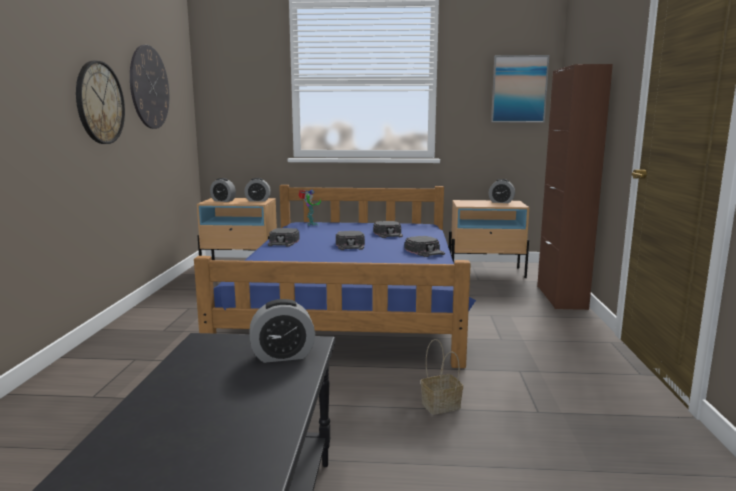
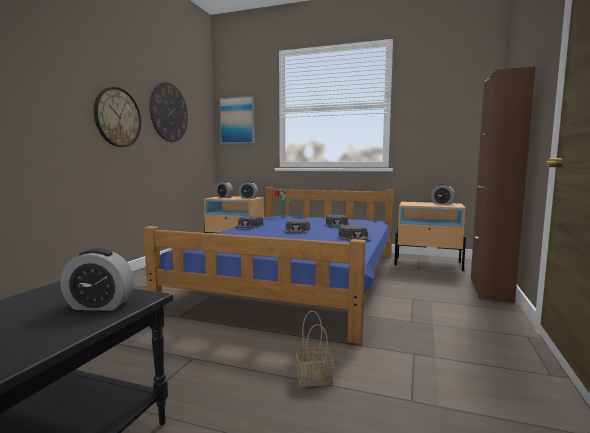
camera: 15 degrees right, 5 degrees down
picture [491,55,549,122] -> picture moved to [219,96,255,144]

